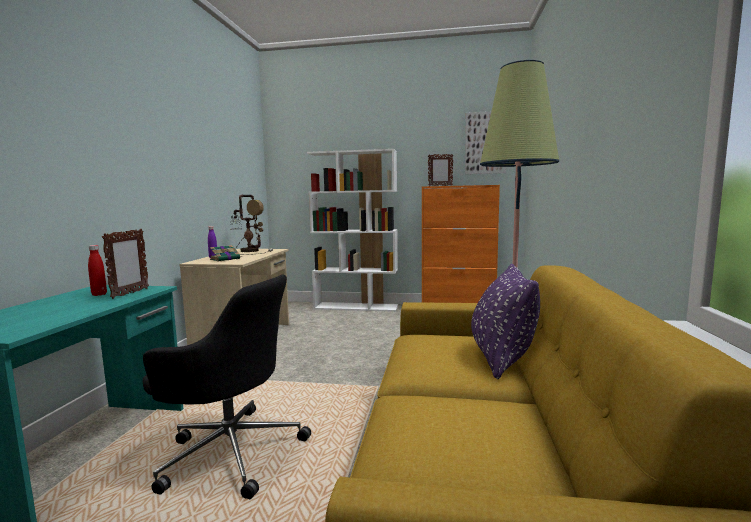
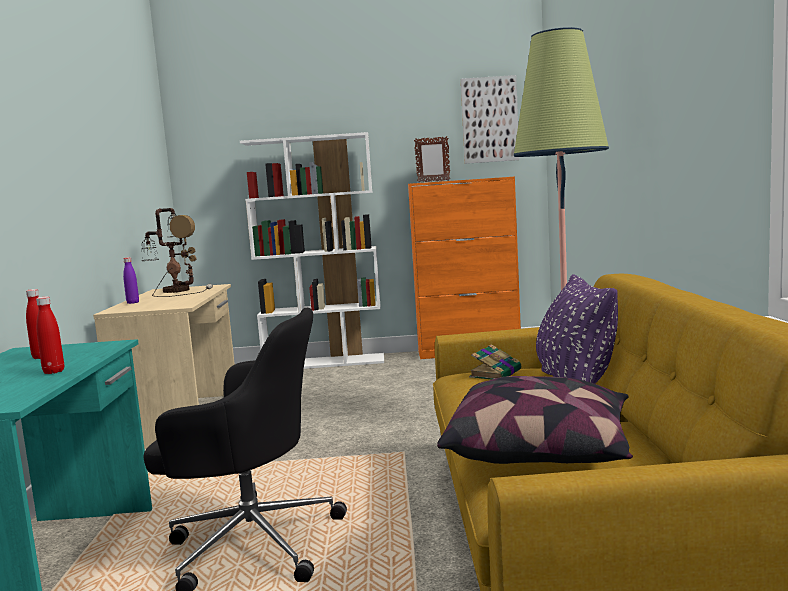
camera: 10 degrees left, 0 degrees up
picture frame [102,229,149,299] -> none
book [210,245,242,261] -> book moved to [469,344,521,380]
none -> red bottle [36,296,64,374]
none -> pillow [437,376,633,464]

